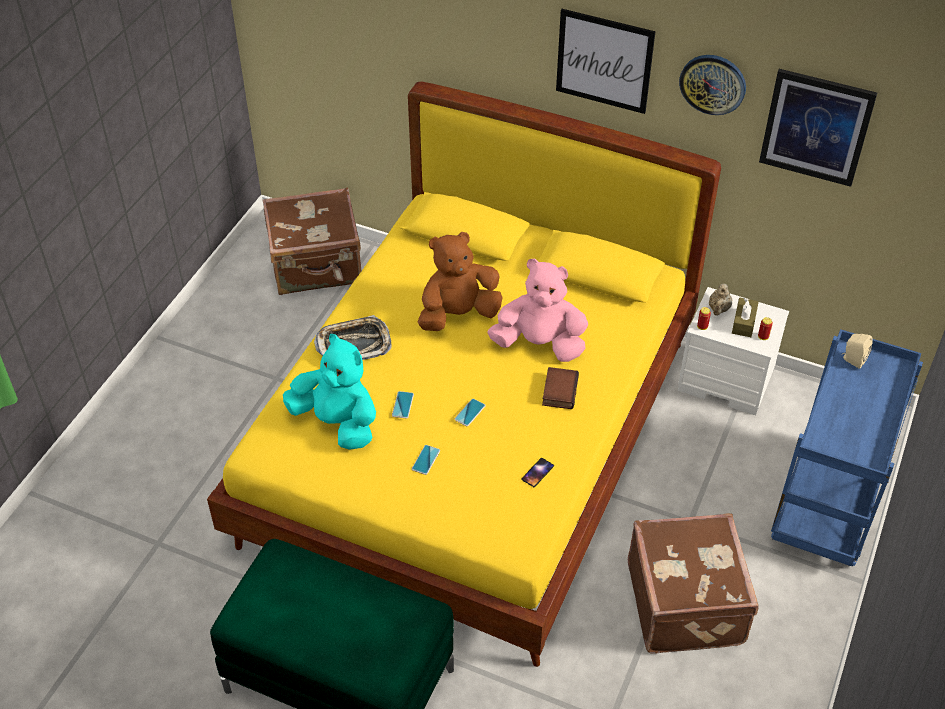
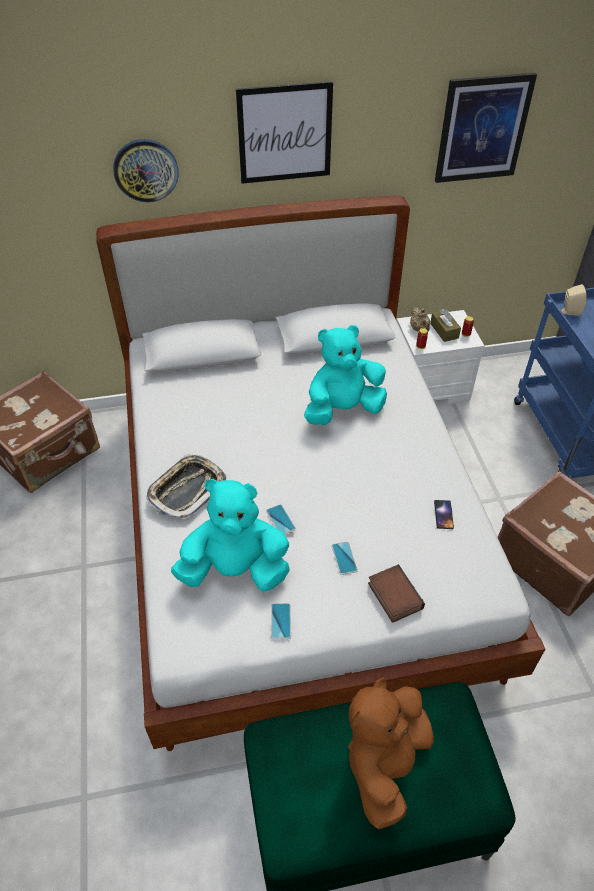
camera: 35 degrees left, 0 degrees up
yellow bed [207,81,721,667] -> white bed [96,196,545,751]
brown plush toy [418,232,503,331] -> brown plush toy moved to [348,677,434,829]
phone [455,399,486,426] -> phone moved to [271,603,291,639]
pink plush toy [487,259,588,362] -> turquoise plush toy [304,325,387,425]
book [542,367,579,409] -> book moved to [368,564,425,623]
wall clock [679,55,746,115] -> wall clock moved to [113,139,178,202]

